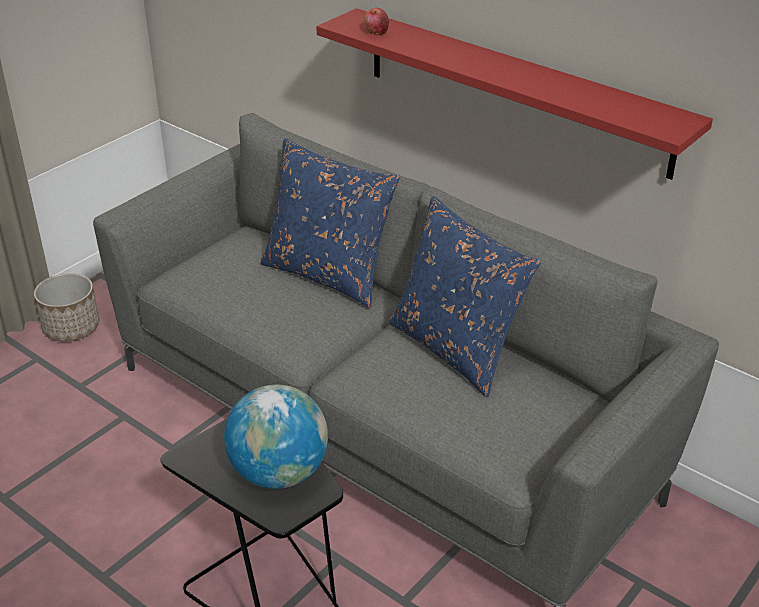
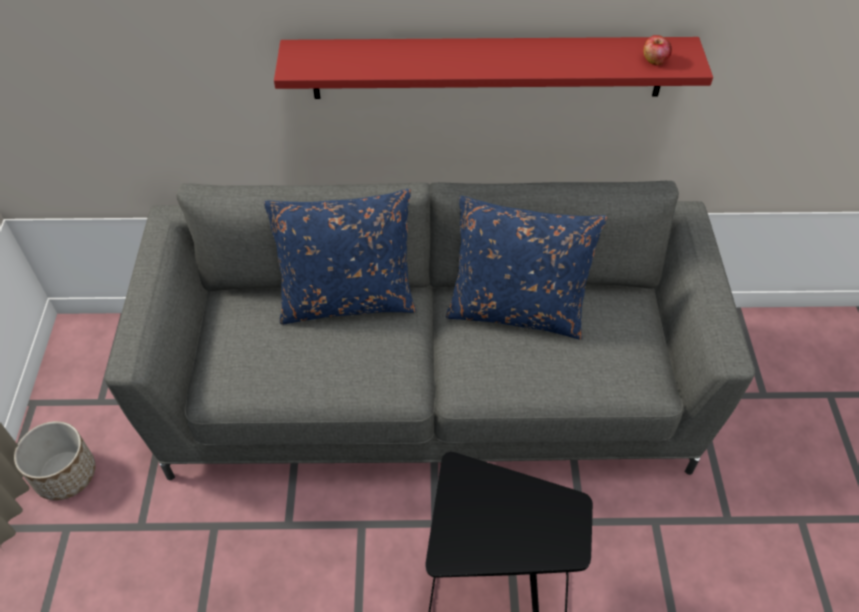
camera: 40 degrees left, 15 degrees up
globe [224,384,328,489] -> none
apple [364,8,389,36] -> apple moved to [643,35,672,65]

